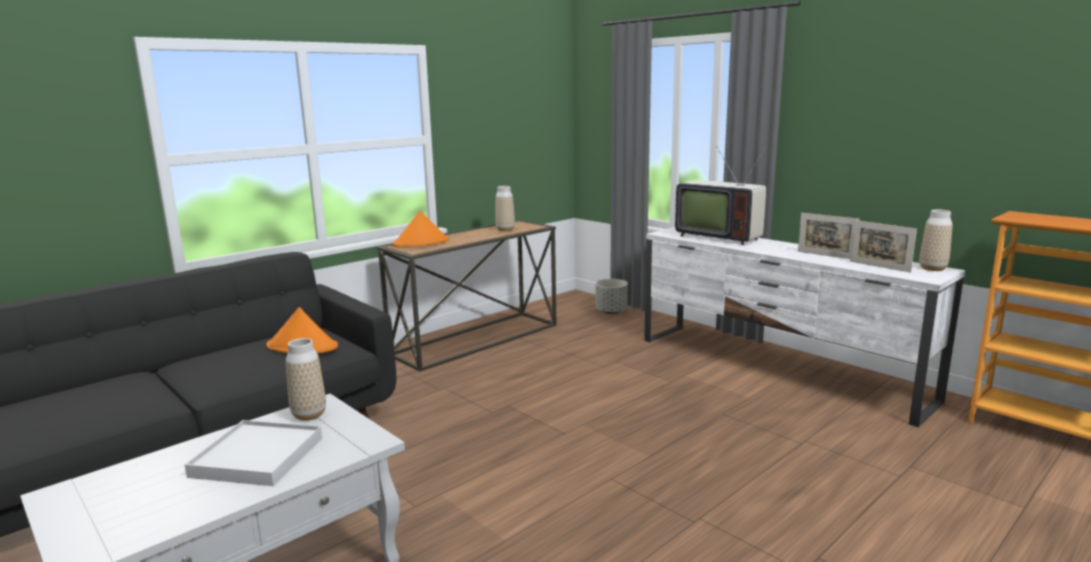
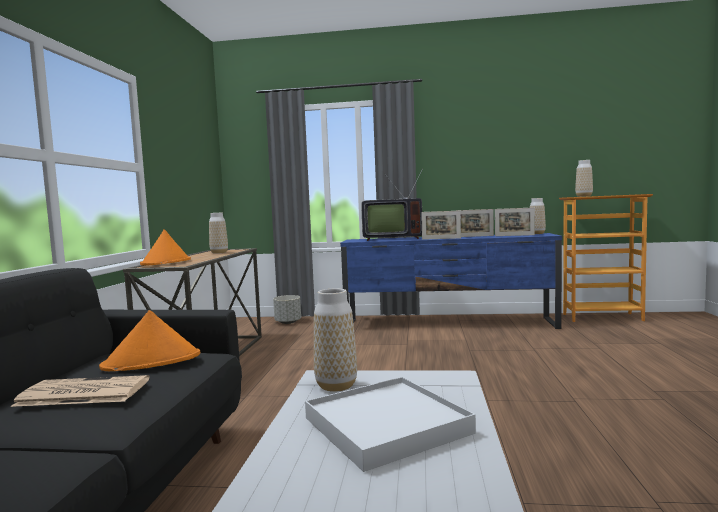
camera: 40 degrees left, 10 degrees down
white tv stand [644,227,965,427] -> blue tv stand [340,233,562,329]
none -> newspaper [11,375,150,407]
none -> picture frame [421,211,461,240]
none -> vase [575,160,593,197]

